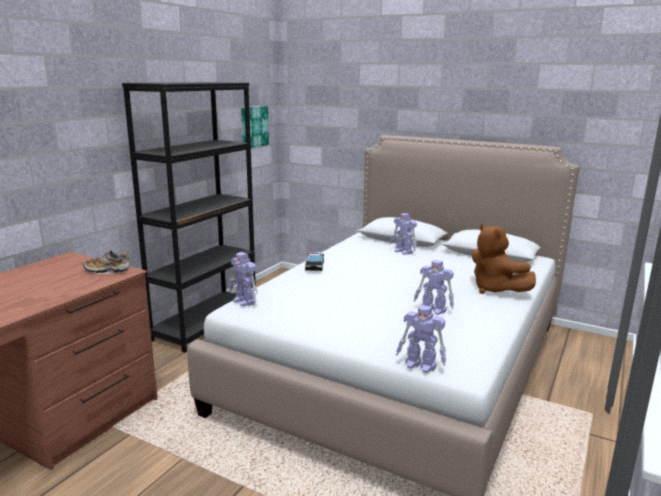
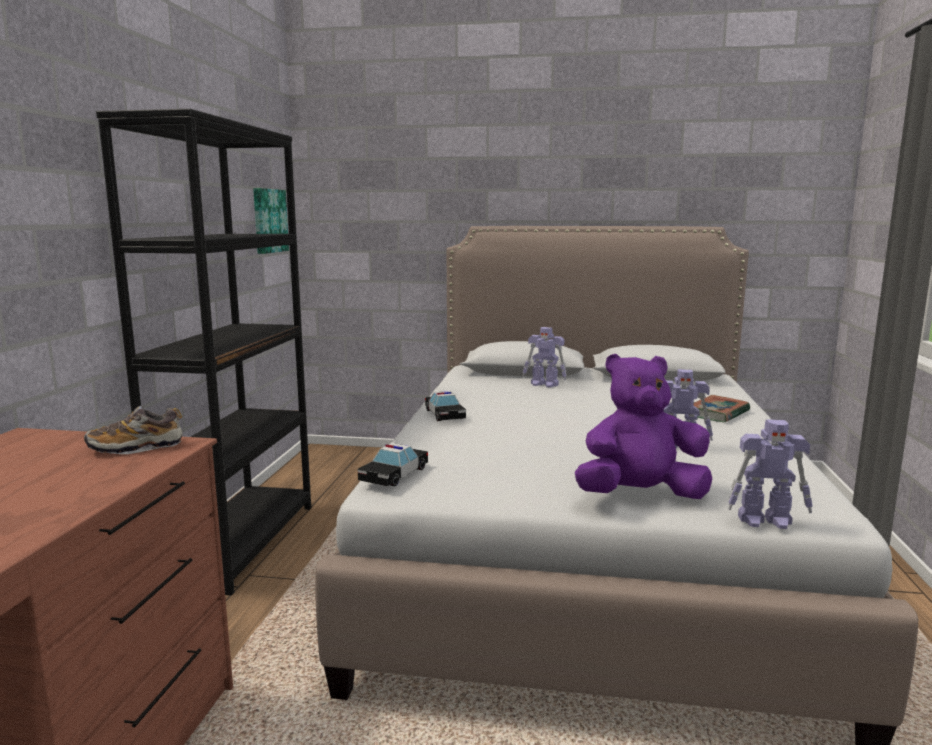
camera: 20 degrees left, 5 degrees down
toy robot [229,252,258,306] -> toy car [358,443,428,486]
brown plush toy [472,224,536,294] -> book [693,395,750,422]
none -> purple plush toy [575,354,712,499]

